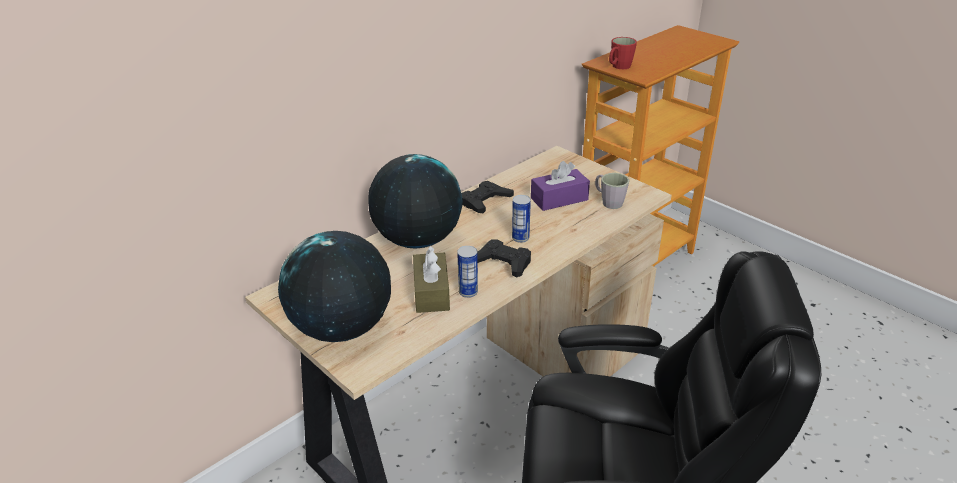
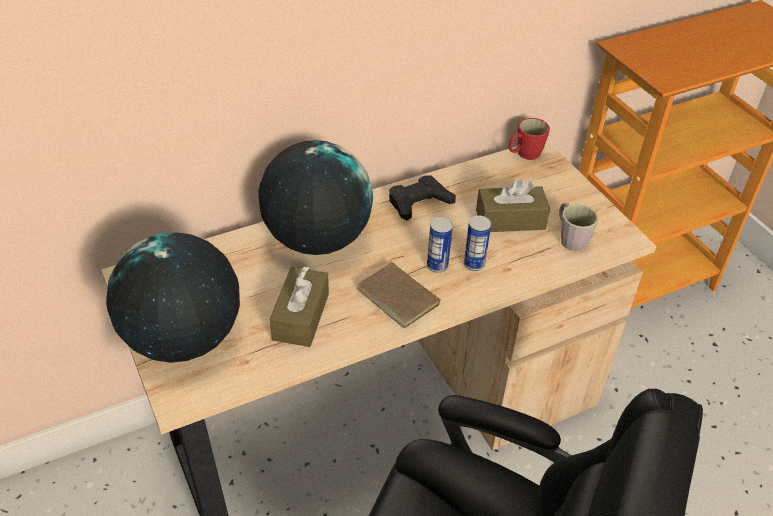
camera: 15 degrees right, 10 degrees up
can [457,246,478,298] -> can moved to [464,216,491,271]
black game controller [477,239,531,278] -> brown book [357,256,441,328]
purple tissue box [531,161,590,211] -> brown tissue box [476,178,550,232]
red mug [609,37,637,69] -> red mug moved to [509,118,550,160]

